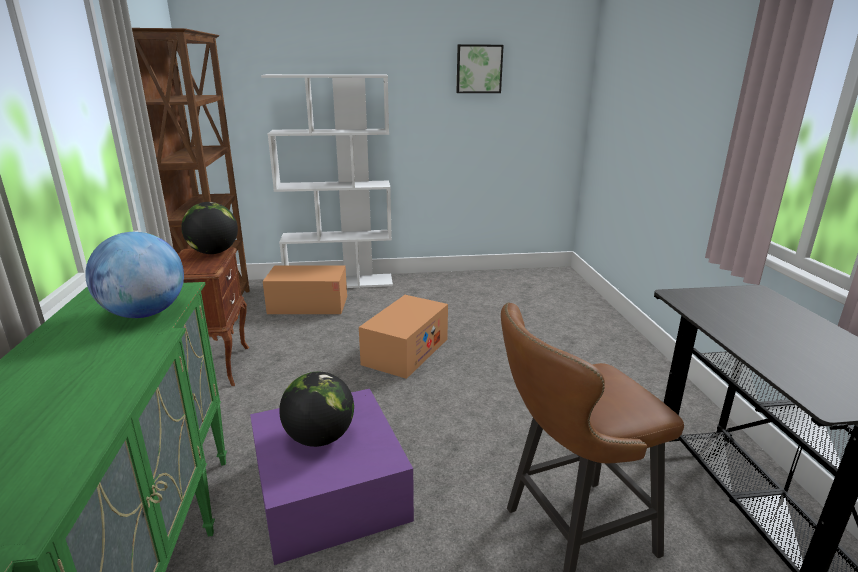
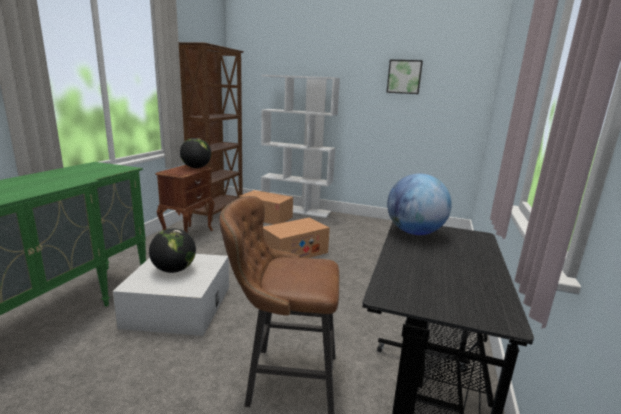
camera: 25 degrees right, 5 degrees down
globe [85,232,184,318] -> globe moved to [387,173,452,235]
purple storage box [250,389,414,565] -> white storage box [112,254,229,336]

